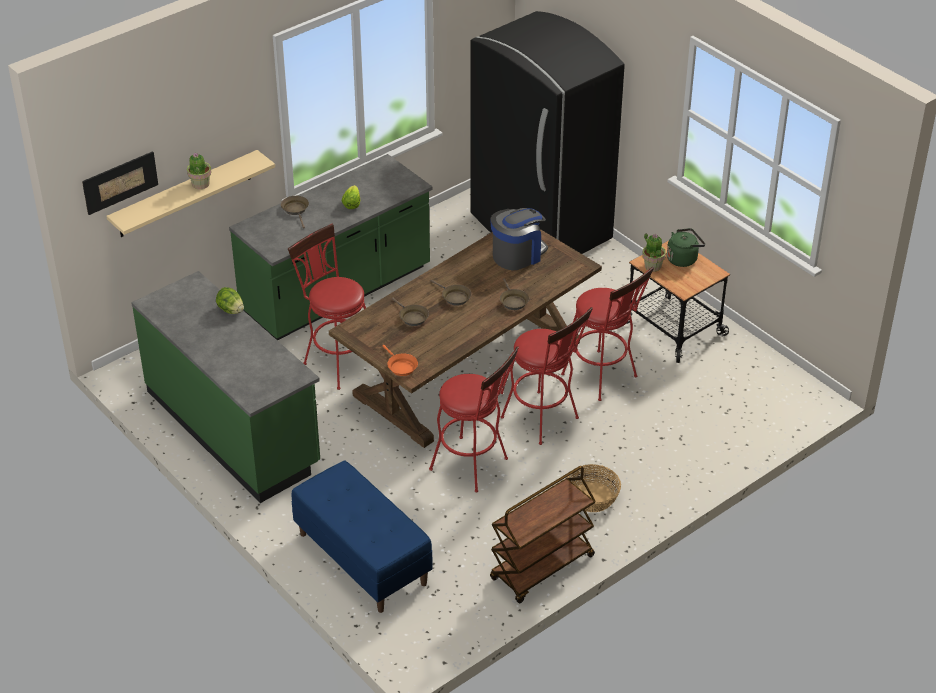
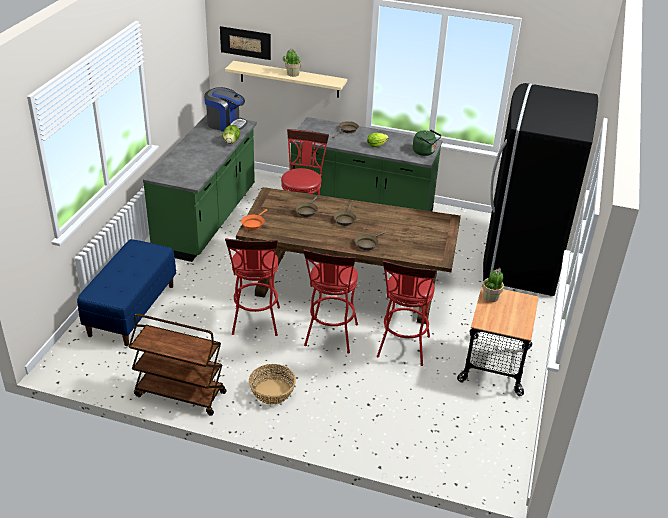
camera: 55 degrees right, 5 degrees down
coffee machine [490,208,548,270] -> coffee machine moved to [204,87,248,132]
green kettle [667,228,705,267] -> green kettle moved to [413,129,441,156]

